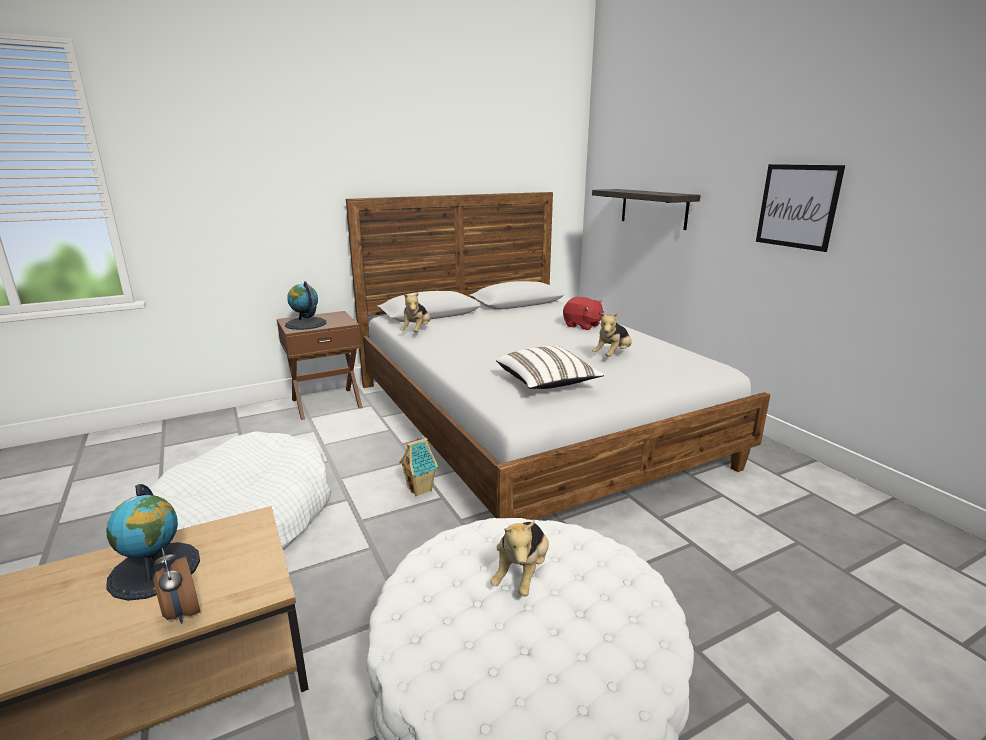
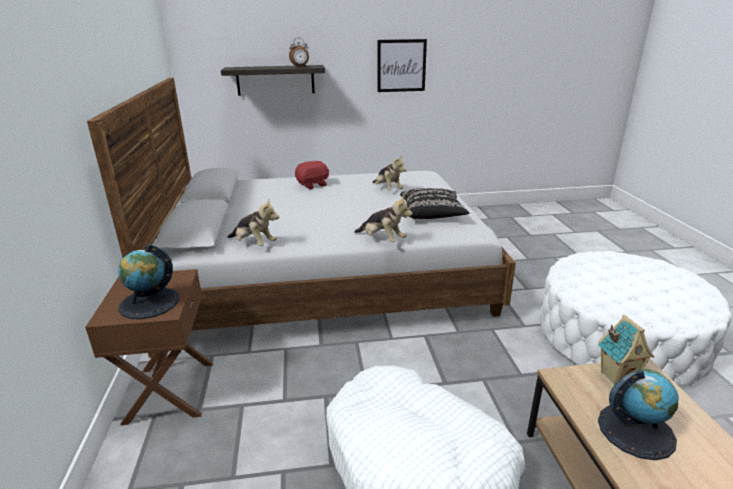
camera: 70 degrees left, 5 degrees up
alarm clock [153,548,200,624] -> alarm clock moved to [289,38,309,67]
toy house [399,438,438,496] -> toy house moved to [598,314,654,385]
plush toy [490,520,549,596] -> plush toy moved to [354,196,412,242]
white pillow [496,346,604,389] -> black pillow [400,188,469,219]

